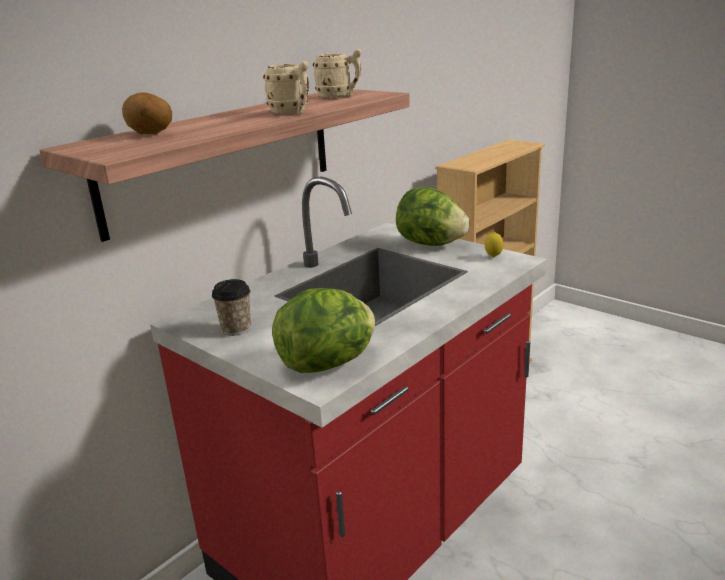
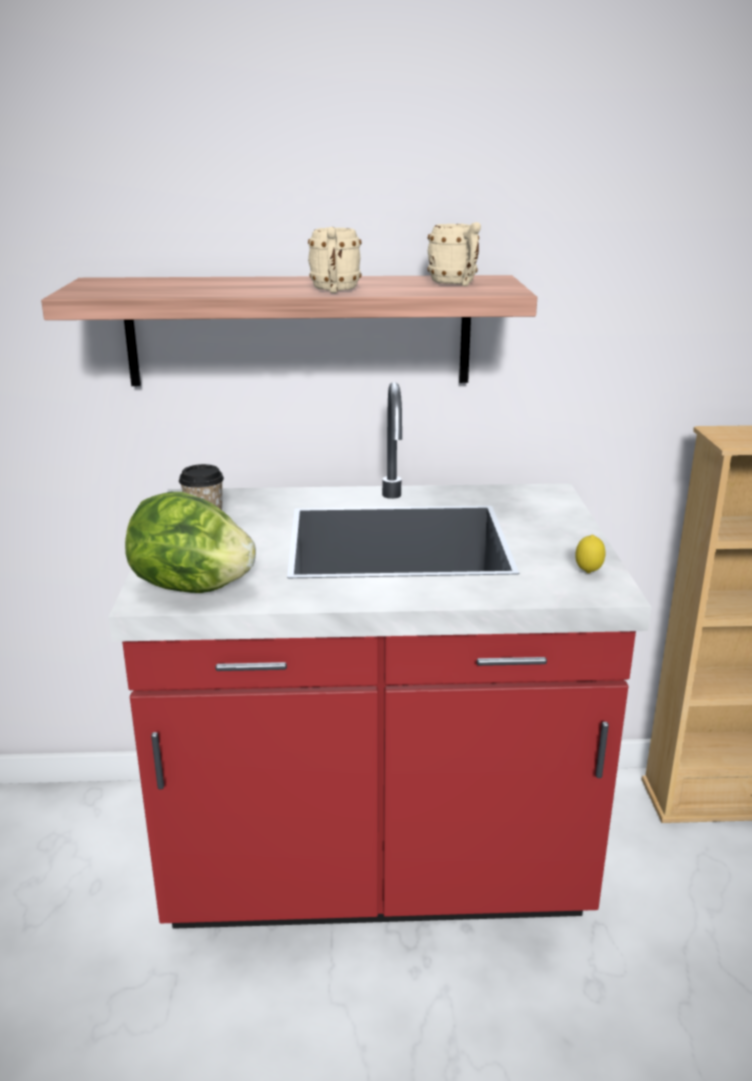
camera: 45 degrees right, 0 degrees up
potato [122,92,172,134] -> none
lettuce [396,187,469,246] -> none

